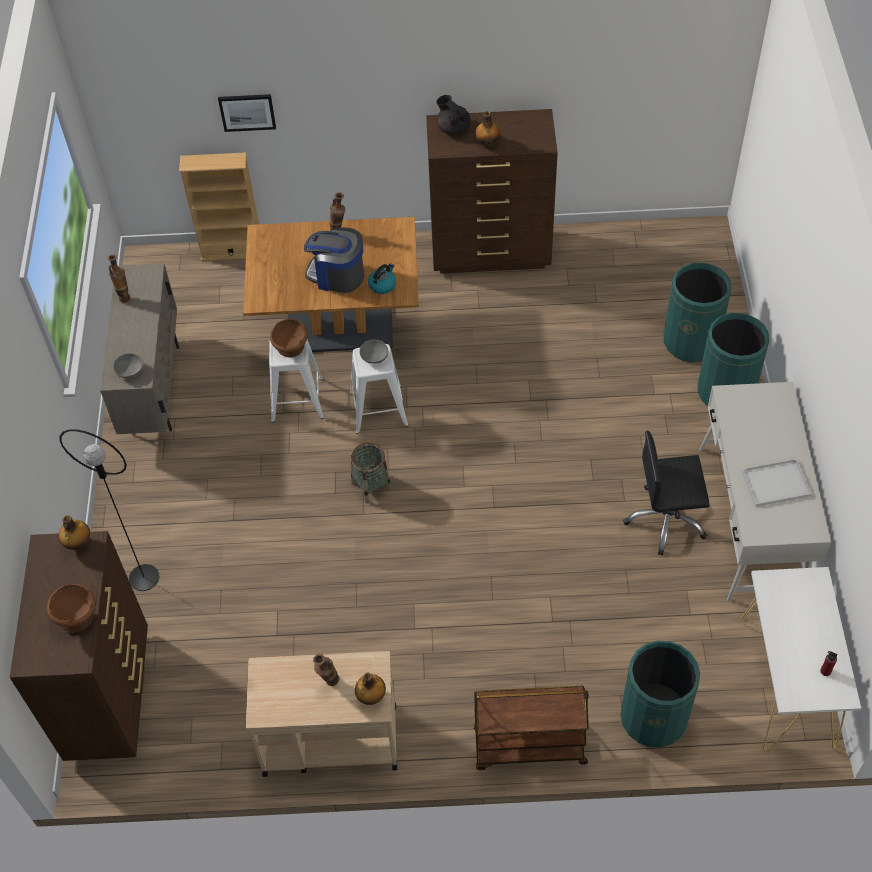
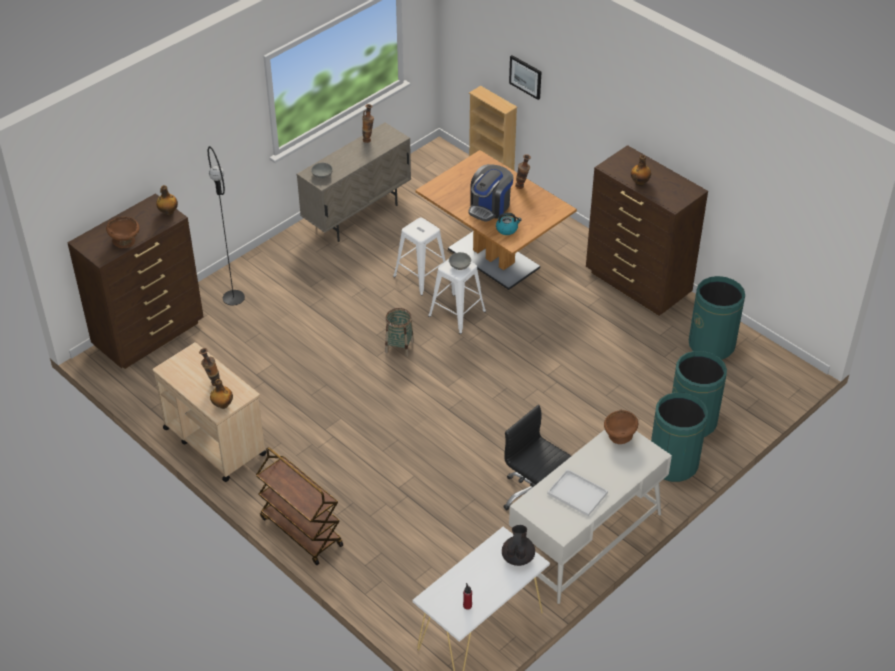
camera: 45 degrees right, 10 degrees down
brown bowl [270,319,308,357] -> brown bowl moved to [604,410,638,444]
coffee machine [304,227,364,293] -> coffee machine turned 120 degrees counterclockwise [468,164,513,222]
black teapot [436,95,471,135] -> black teapot moved to [502,525,535,566]
green trash can [620,641,700,747] -> green trash can moved to [689,276,745,360]

